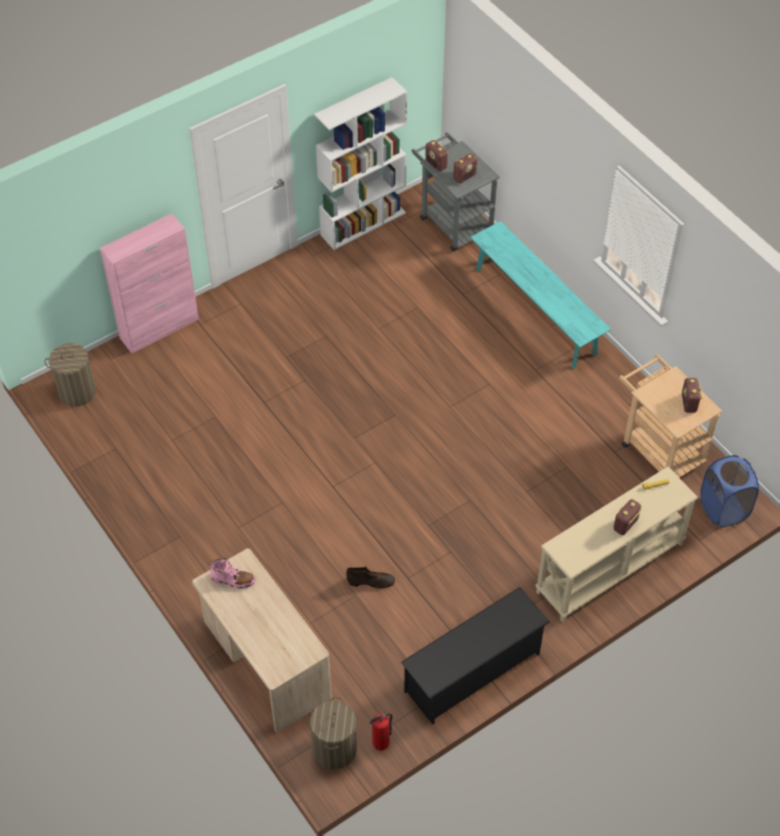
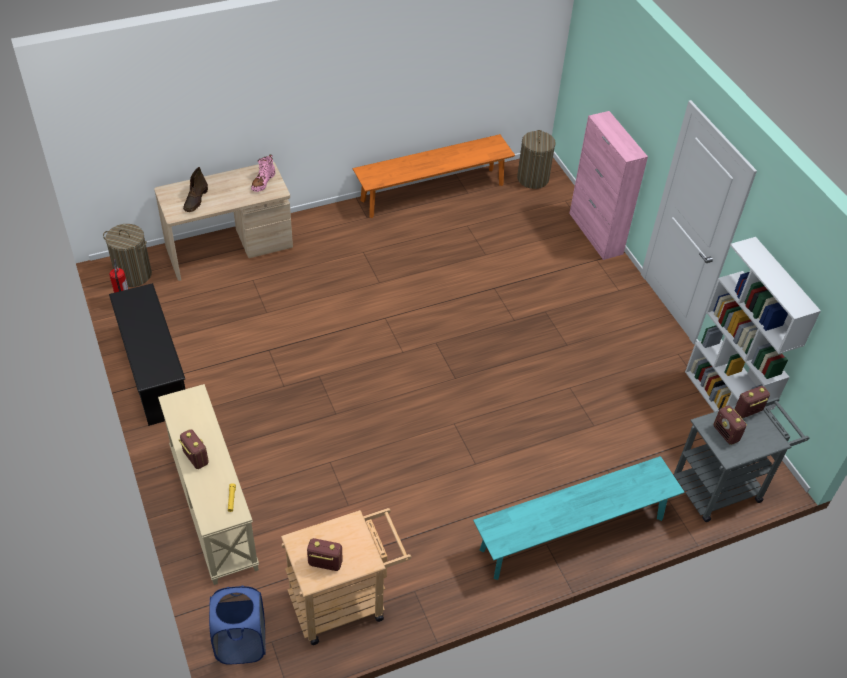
camera: 100 degrees right, 5 degrees down
brown boot [346,567,395,589] -> brown boot moved to [183,167,208,212]
none -> orange bench [353,134,515,218]

